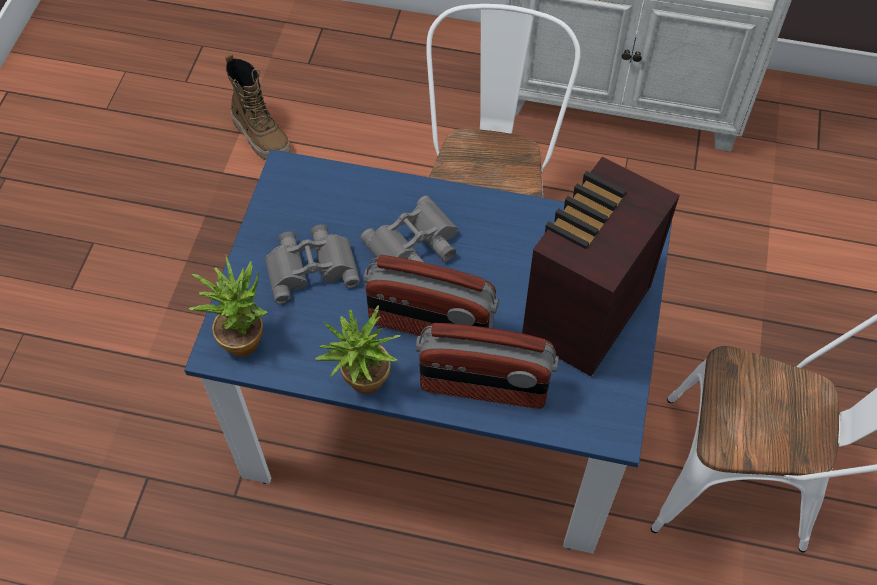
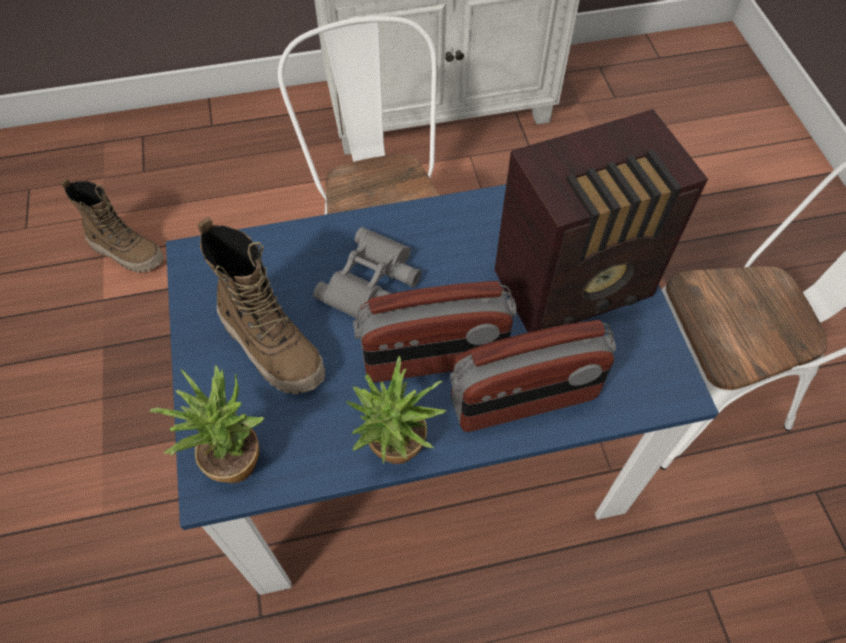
camera: 25 degrees left, 0 degrees up
grey binoculars [265,225,360,304] -> boot [198,217,326,394]
radio [522,157,680,376] -> radio turned 120 degrees counterclockwise [494,109,708,333]

